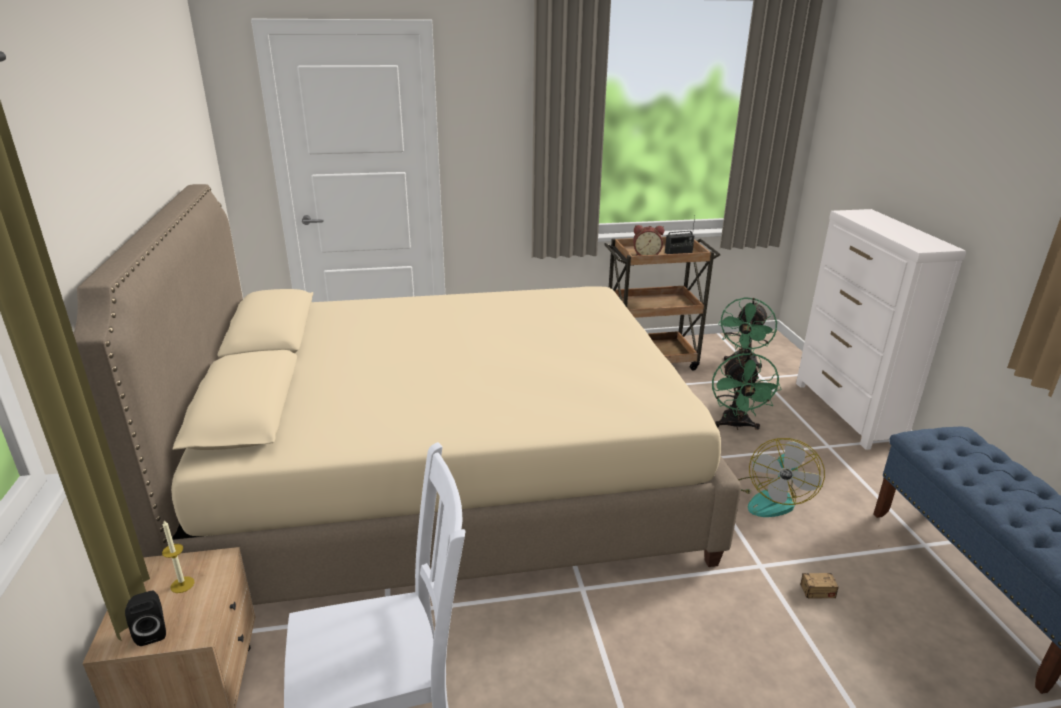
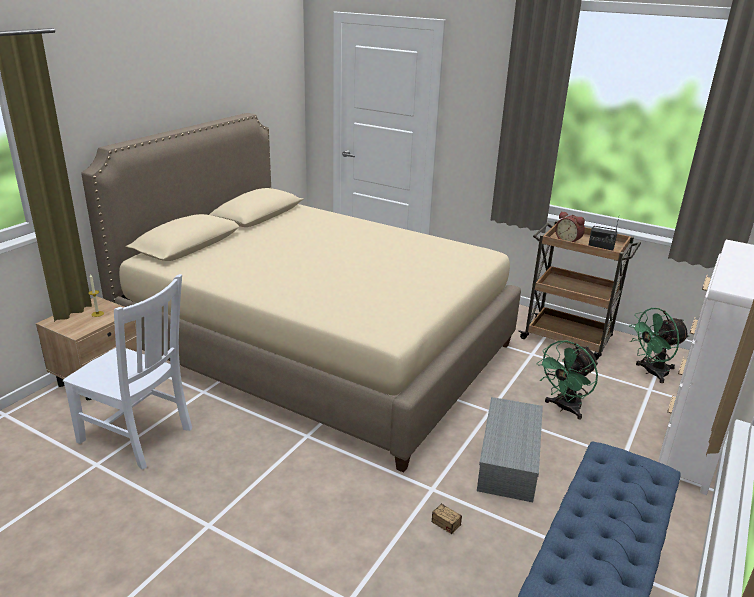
camera: 40 degrees right, 0 degrees up
black speaker [125,591,166,646] -> none
fan [738,438,825,517] -> grey storage box [477,397,543,502]

